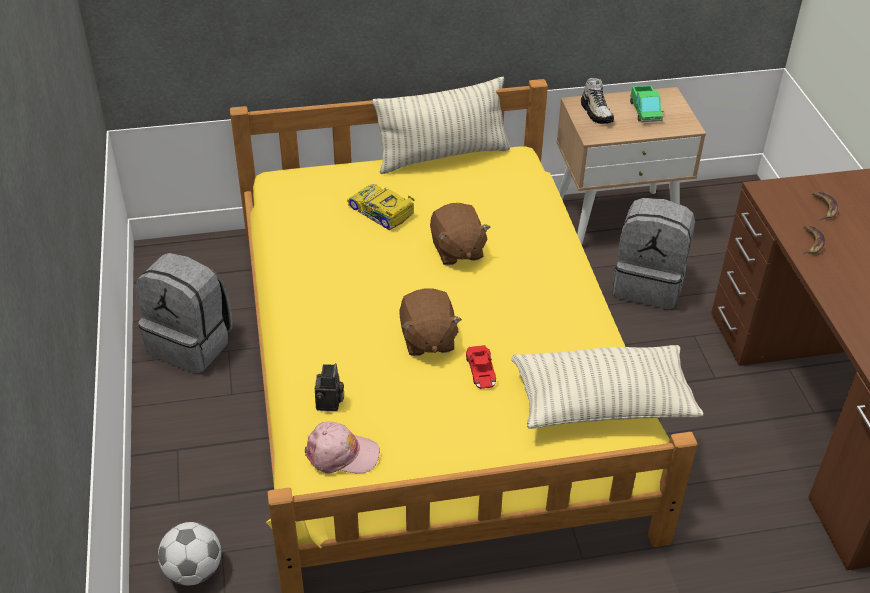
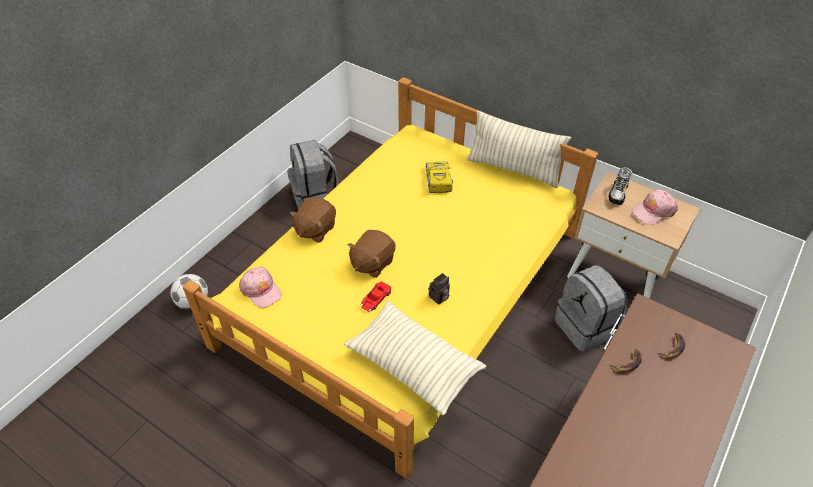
camera: 45 degrees right, 5 degrees up
camera [315,363,344,411] -> camera moved to [428,273,450,304]
brown plush toy [430,203,491,265] -> brown plush toy moved to [290,197,336,242]
toy truck [630,85,664,122] -> pink cap [632,190,678,225]

